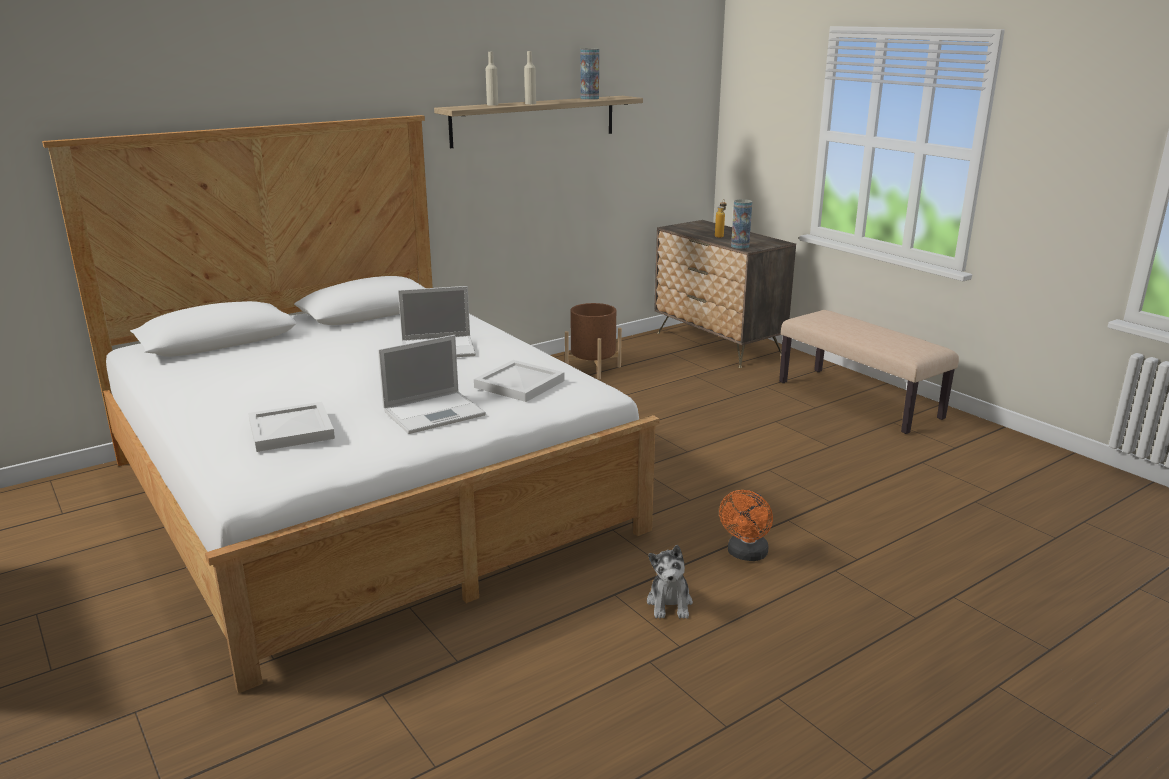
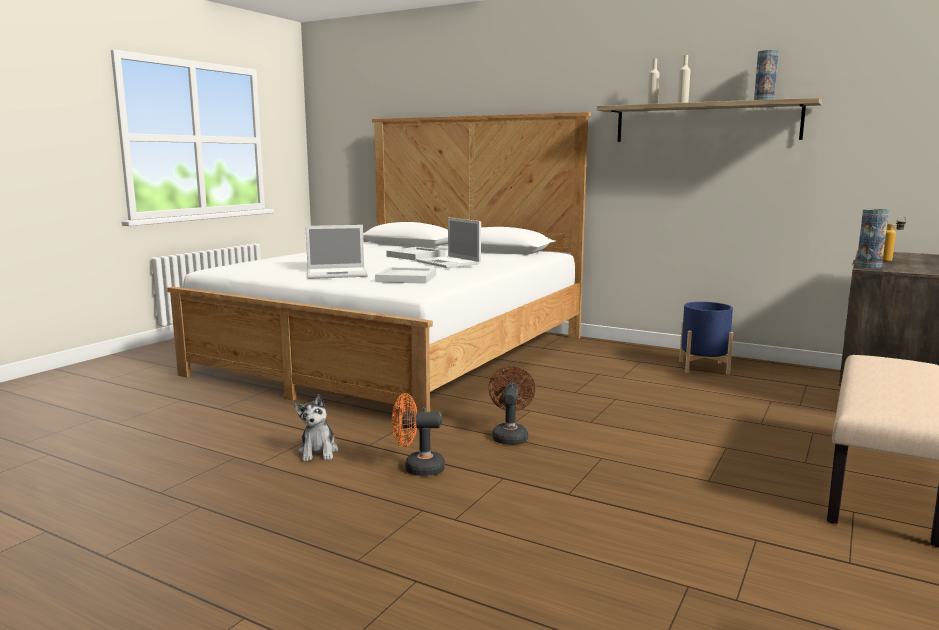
camera: 65 degrees right, 10 degrees down
white tray [248,402,335,452] -> white tray moved to [386,247,445,261]
laptop [378,335,486,434] -> laptop turned 45 degrees counterclockwise [305,225,368,279]
brown planter [565,303,622,379] -> blue planter [679,302,733,375]
plush toy [647,545,693,619] -> plush toy turned 75 degrees counterclockwise [294,394,338,461]
none -> brown fan [488,366,535,445]

